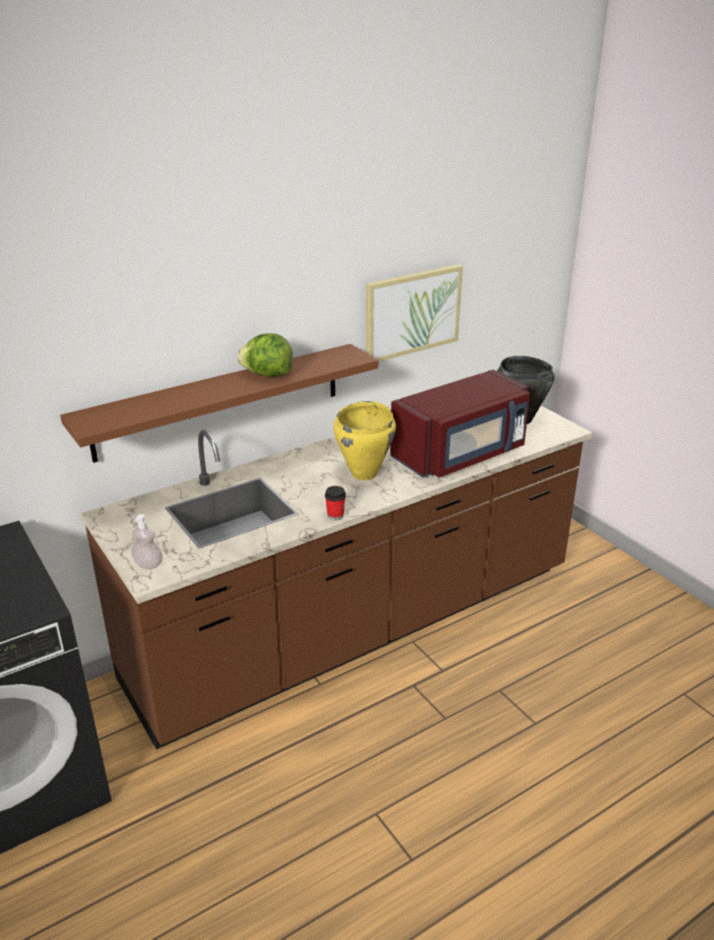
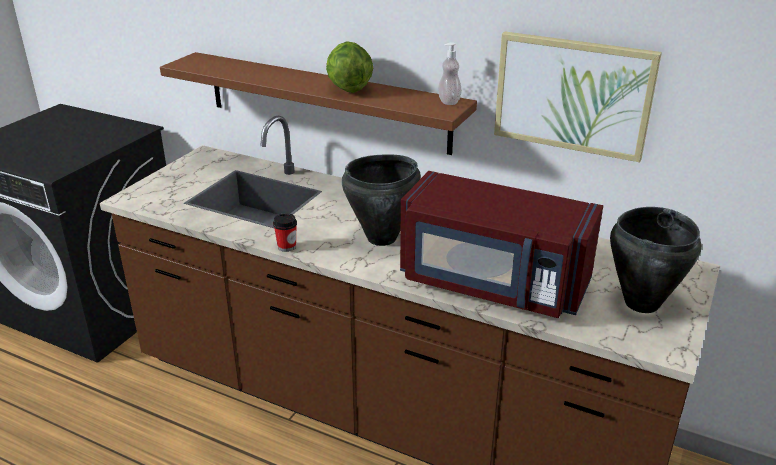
camera: 60 degrees right, 0 degrees up
soap dispenser [131,514,163,569] -> soap dispenser moved to [438,42,462,105]
yellow cooking pot [333,401,396,480] -> black cooking pot [342,154,421,246]

